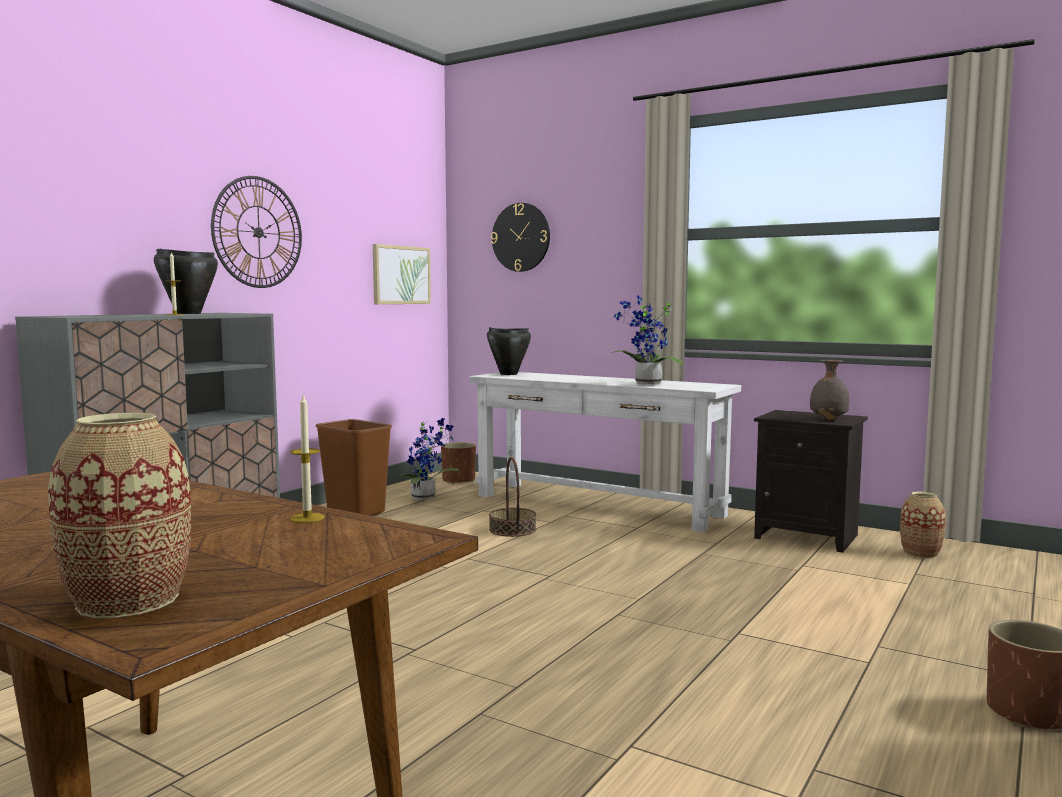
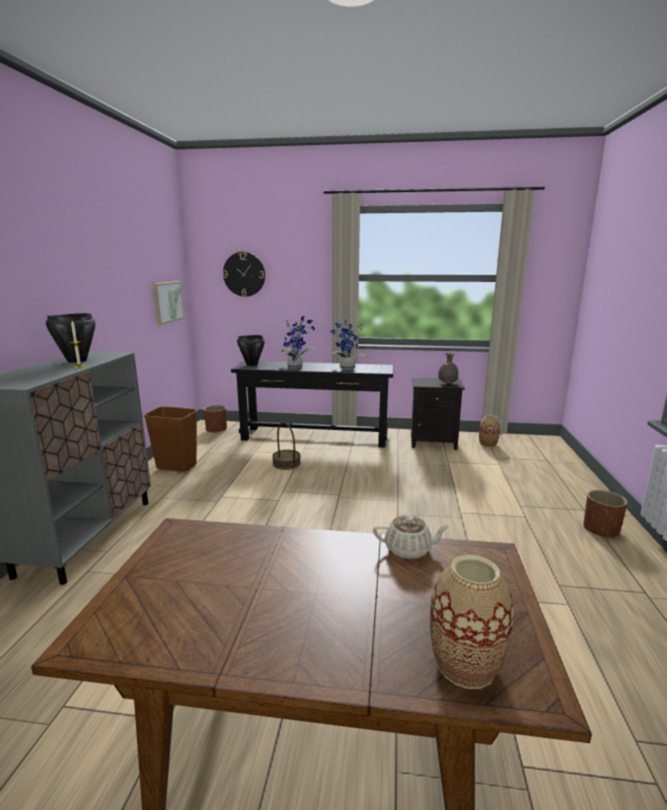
camera: 25 degrees left, 10 degrees up
wall clock [211,176,302,288] -> none
candle [290,394,325,523] -> beige teapot [373,515,450,559]
potted plant [399,418,459,500] -> potted plant moved to [281,316,317,369]
white console table [470,372,741,532] -> black console table [231,361,394,448]

